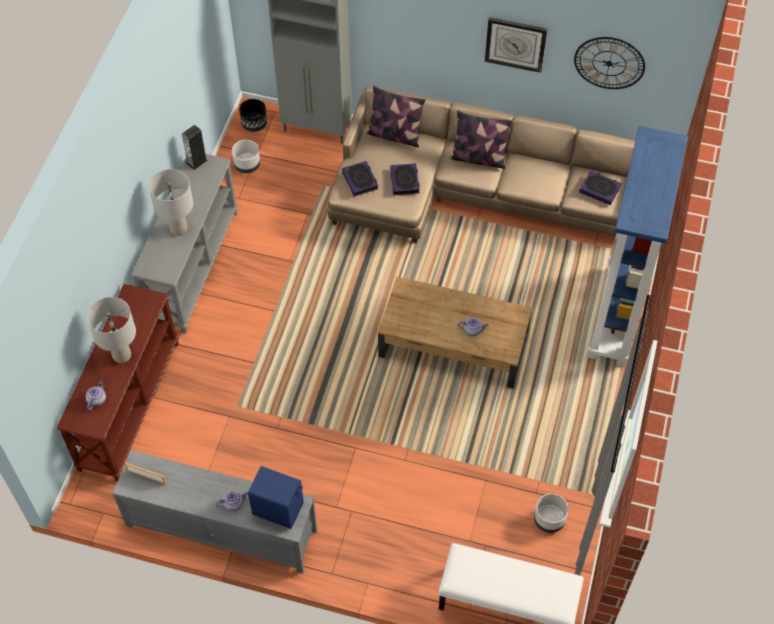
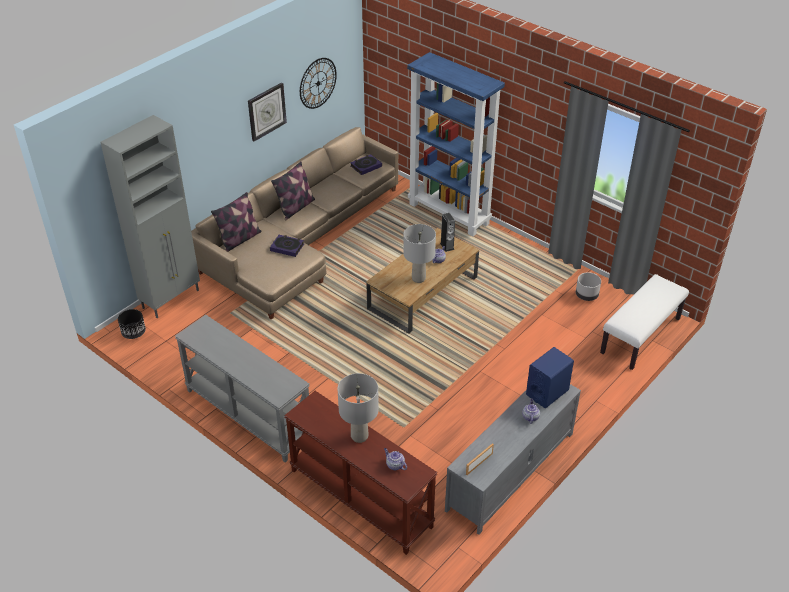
camera: 65 degrees left, 15 degrees down
grey table lamp [149,169,193,236] -> grey table lamp moved to [403,224,436,283]
speaker [182,125,208,170] -> speaker moved to [440,213,455,252]
grey planter [232,140,260,173] -> none
book [342,161,379,196] -> none

